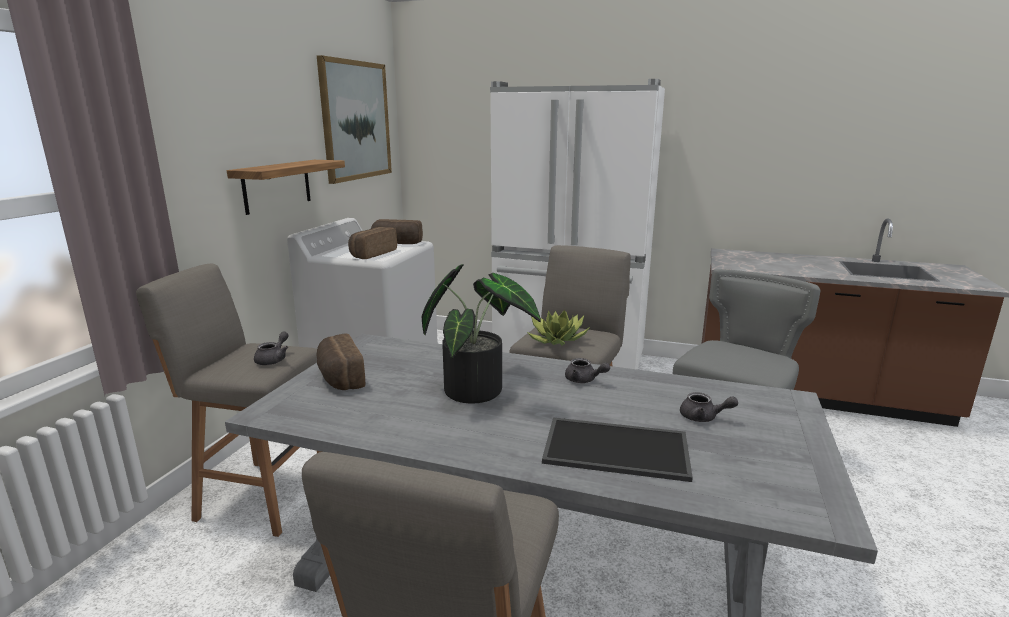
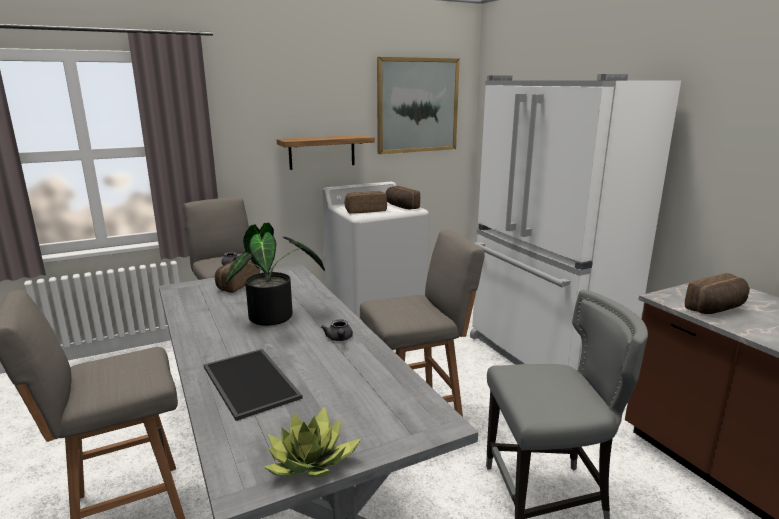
camera: 45 degrees right, 0 degrees up
potted plant [527,310,590,346] -> potted plant moved to [264,406,362,477]
grey teapot [680,392,738,422] -> none
none -> bread [685,273,750,314]

